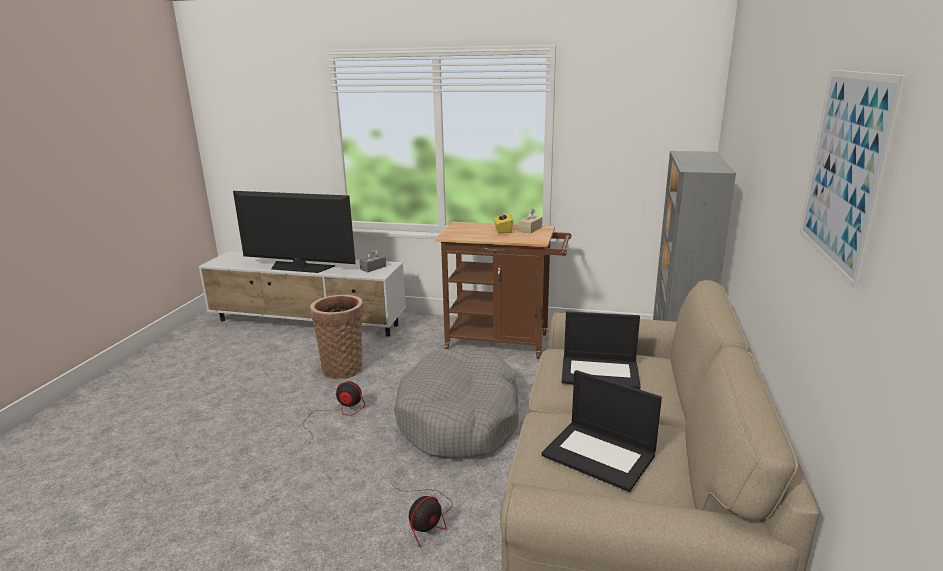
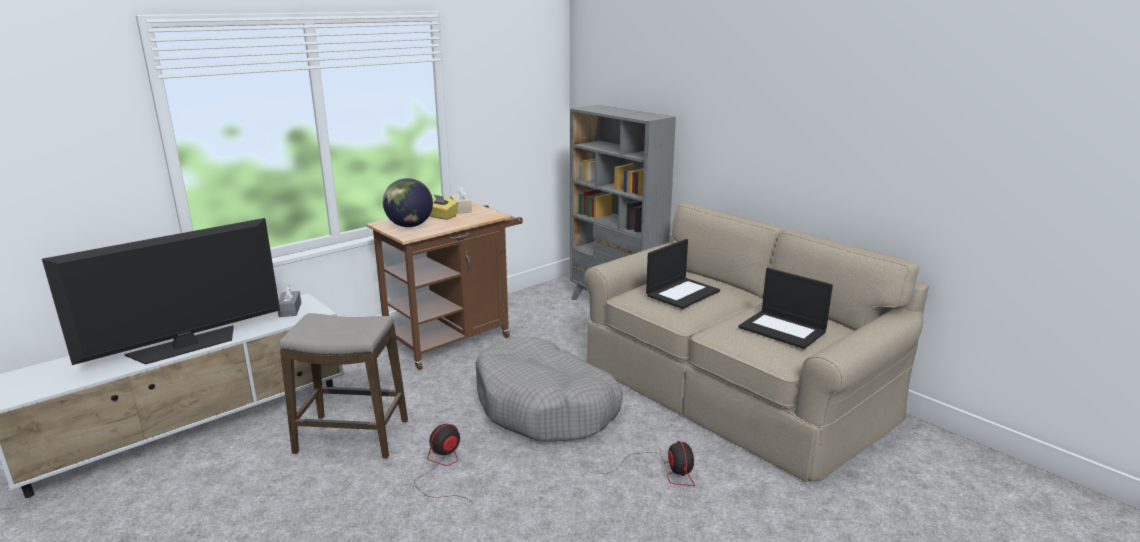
camera: 55 degrees left, 0 degrees up
basket [310,295,364,379] -> stool [279,313,408,459]
laptop [542,370,662,492] -> laptop turned 60 degrees clockwise [738,268,833,349]
picture [800,70,908,290] -> none
none -> globe [383,178,433,227]

